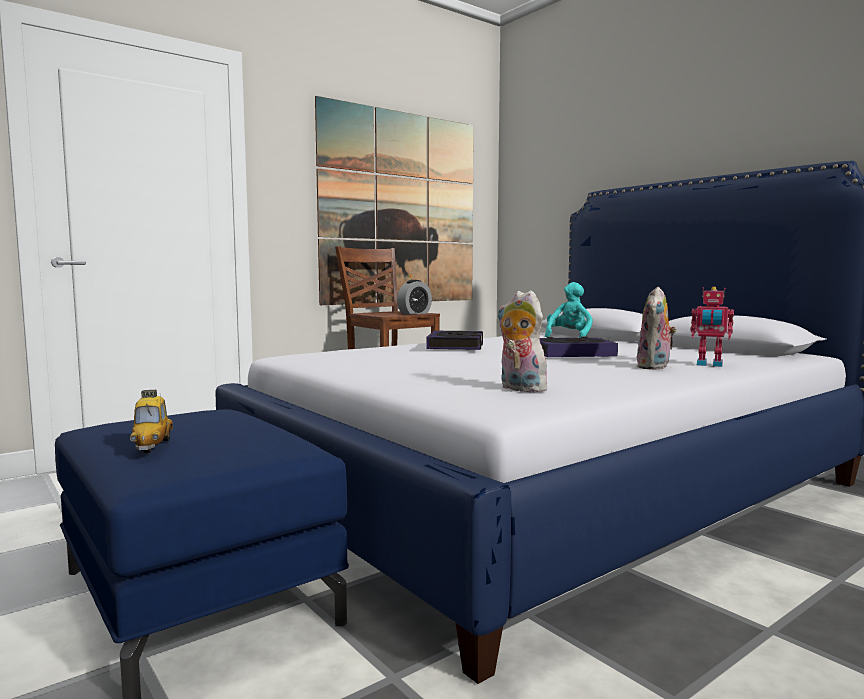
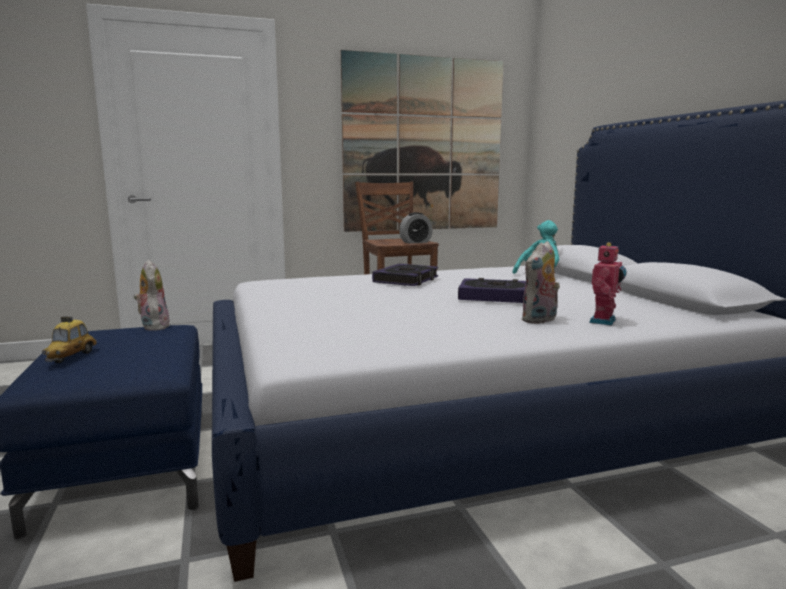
camera: 20 degrees right, 5 degrees up
plush toy [497,290,552,392] -> plush toy moved to [134,260,170,331]
toy robot [691,287,734,367] -> toy robot turned 105 degrees counterclockwise [589,242,627,326]

